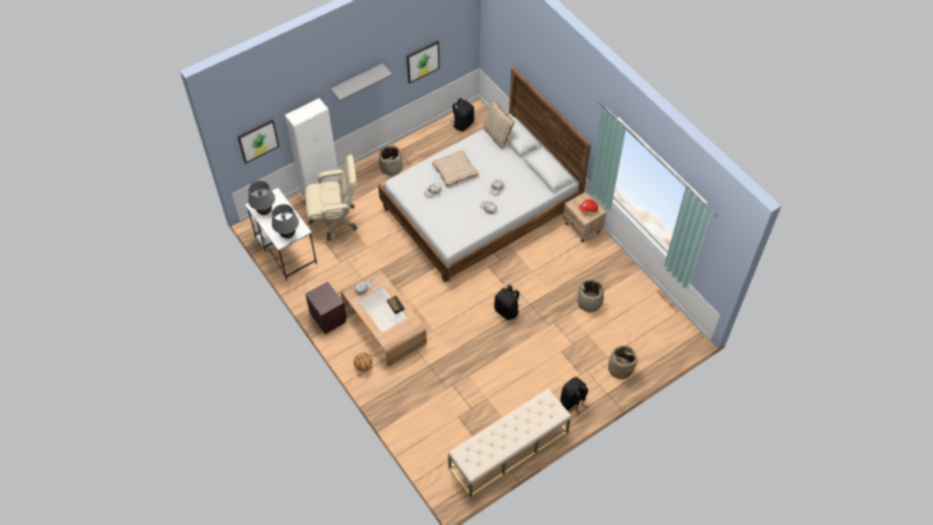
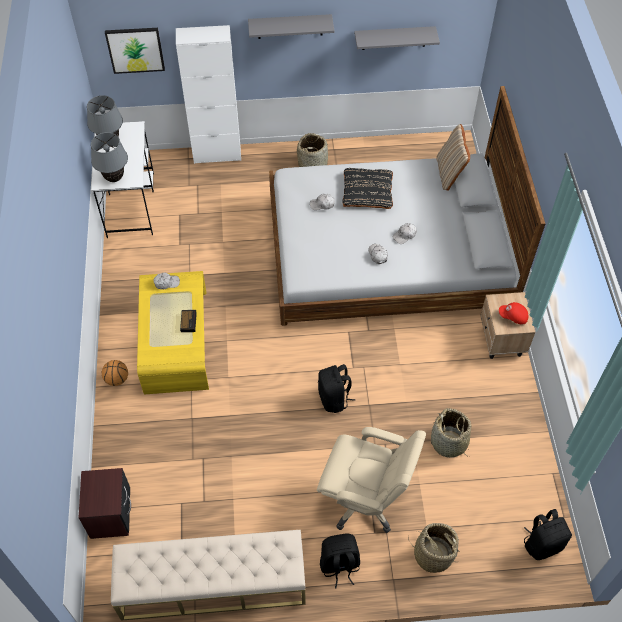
camera: 30 degrees right, 0 degrees up
beige office chair [305,155,357,241] -> beige office chair moved to [317,427,426,533]
brown nightstand [305,281,346,334] -> brown nightstand moved to [79,468,131,539]
brown coffee table [341,270,427,366] -> yellow coffee table [137,271,209,394]
picture [407,41,440,84] -> grey shelf [354,26,440,50]
beige pillow [432,150,478,187] -> black pillow [342,168,393,209]
black backpack [452,98,474,131] -> black backpack moved to [524,509,572,560]

